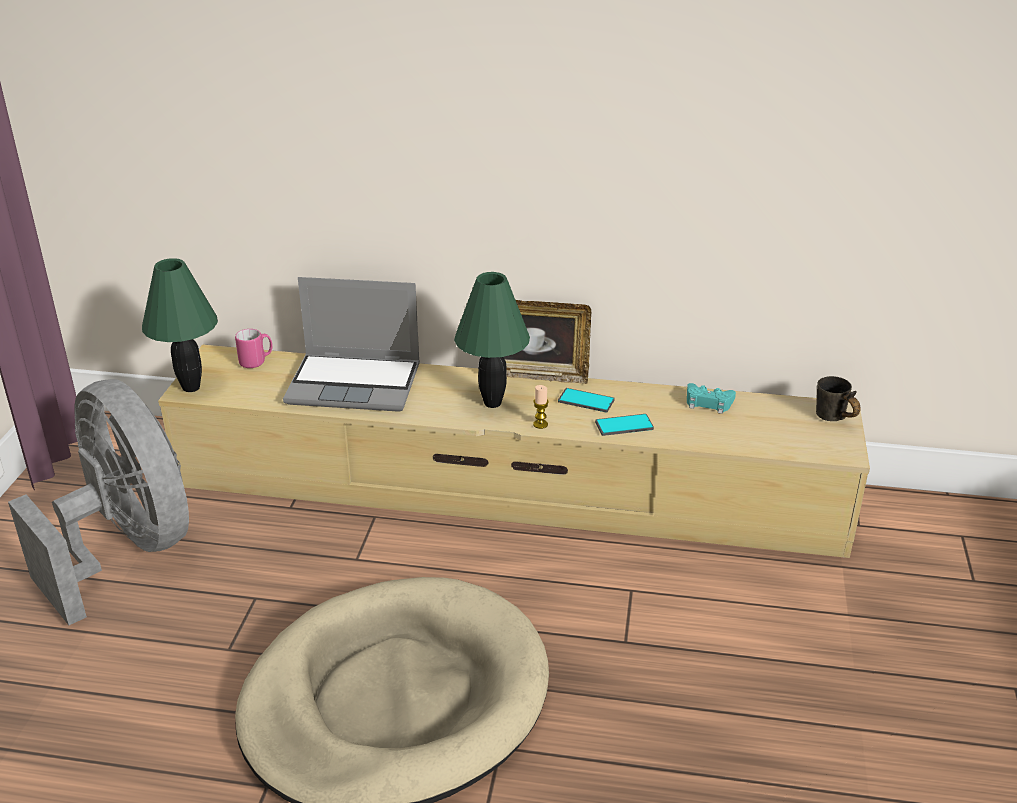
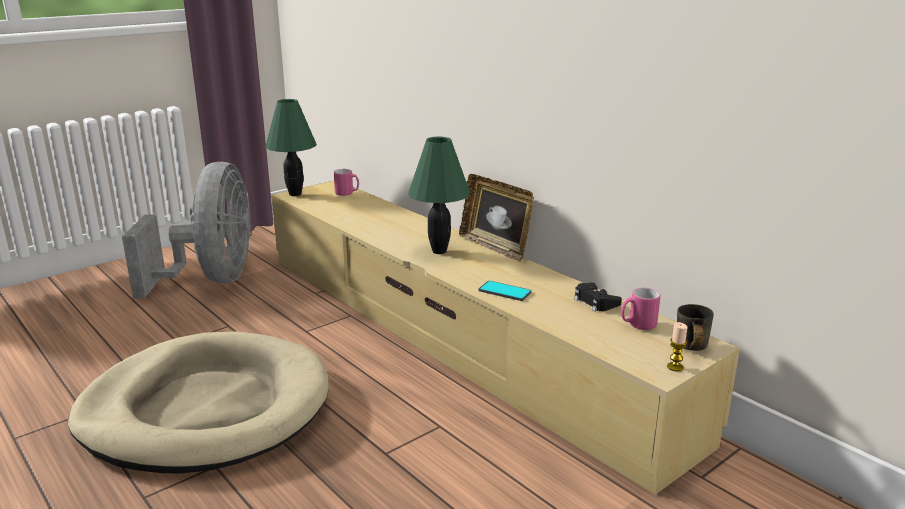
camera: 40 degrees right, 10 degrees down
laptop [283,277,420,412] -> none
candle [533,385,549,429] -> candle moved to [667,322,687,372]
phone [558,388,615,413] -> none
turquoise game controller [687,383,736,414] -> black game controller [574,282,622,312]
none -> pink mug [621,288,660,330]

